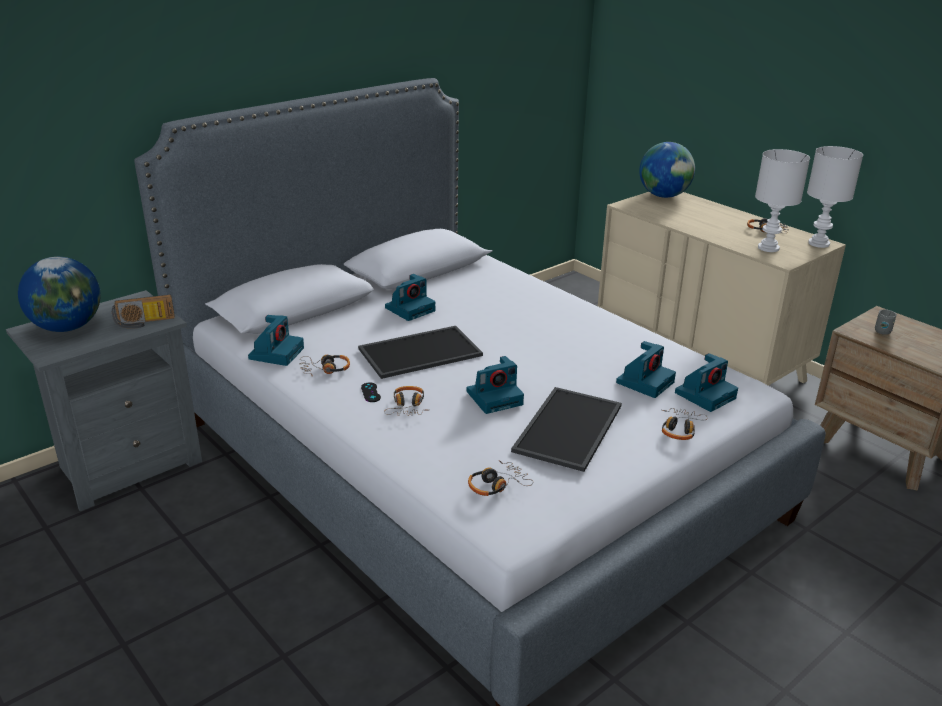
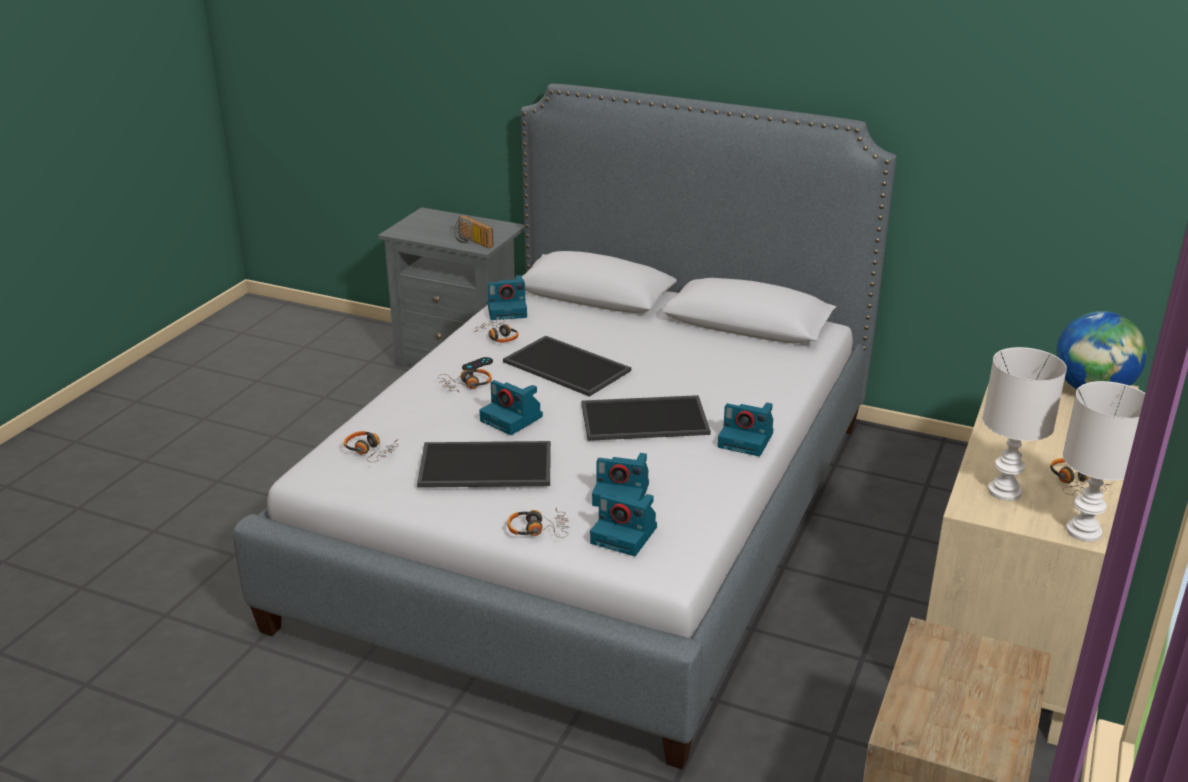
camera: 65 degrees right, 0 degrees up
globe [18,257,101,332] -> none
camera [385,274,435,321] -> camera moved to [718,403,773,456]
grey mug [875,310,897,335] -> none
none -> tray [581,395,711,441]

